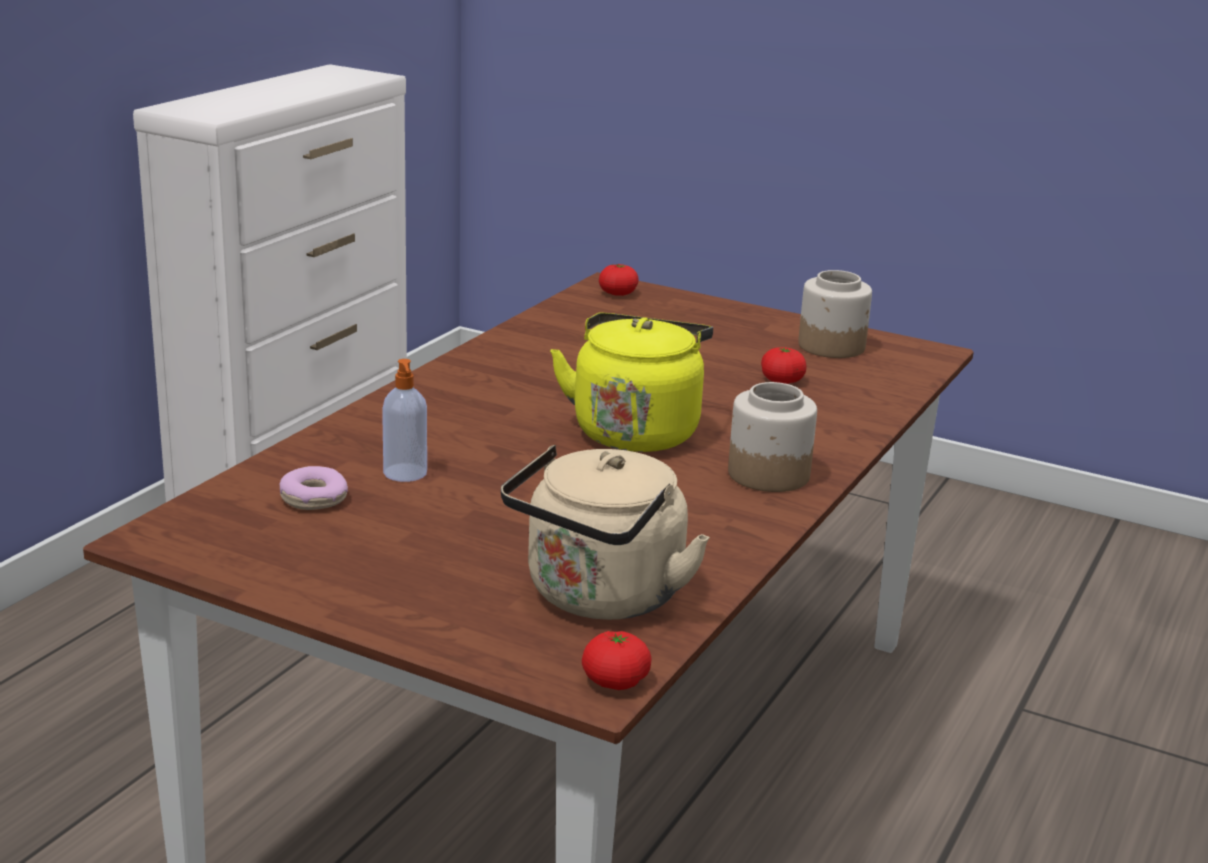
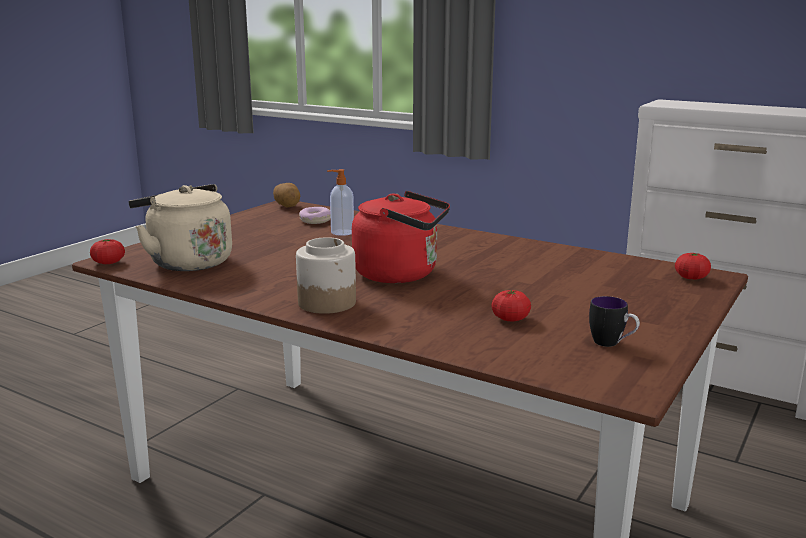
camera: 95 degrees right, 5 degrees down
yellow kettle [550,313,713,452] -> red kettle [352,191,450,283]
jar [798,270,872,358] -> mug [589,296,640,347]
none -> potato [273,183,300,207]

